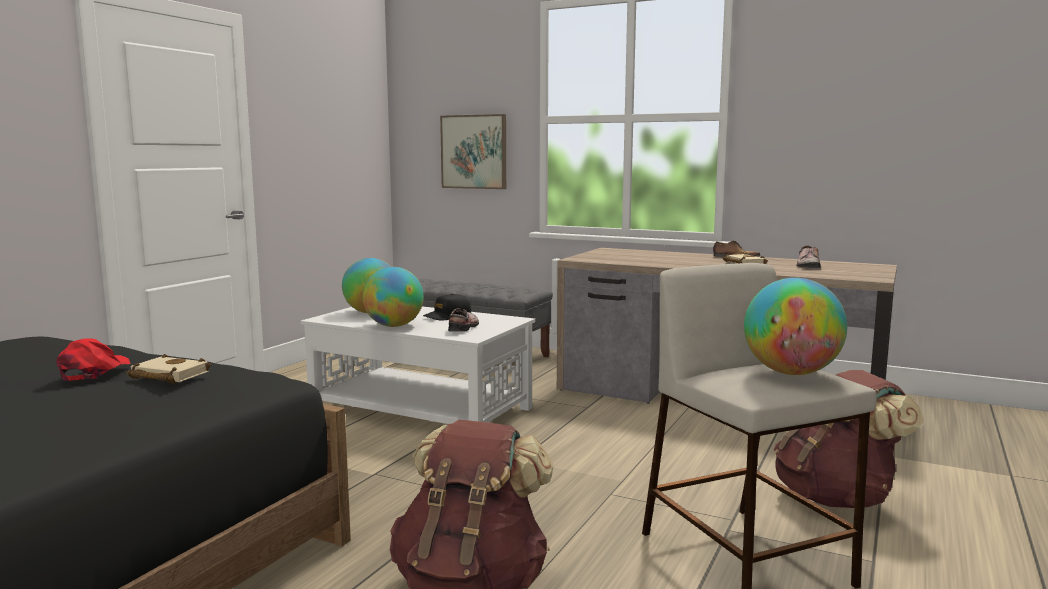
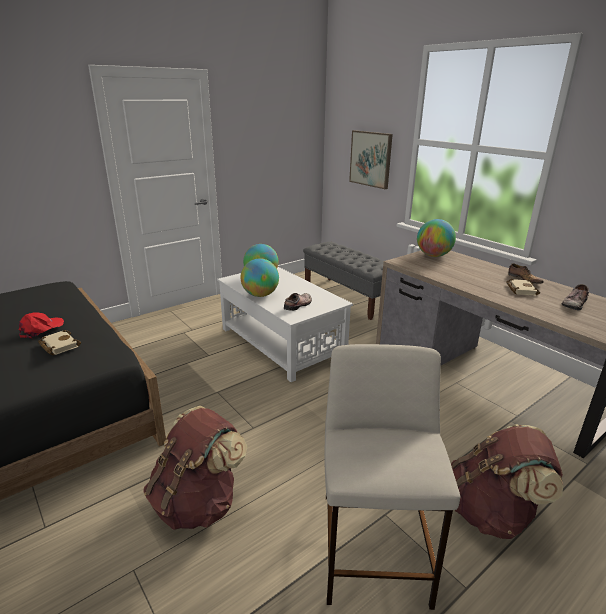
camera: 25 degrees right, 15 degrees up
black cap [423,294,471,320] -> none
globe [744,278,847,375] -> globe moved to [417,219,456,257]

